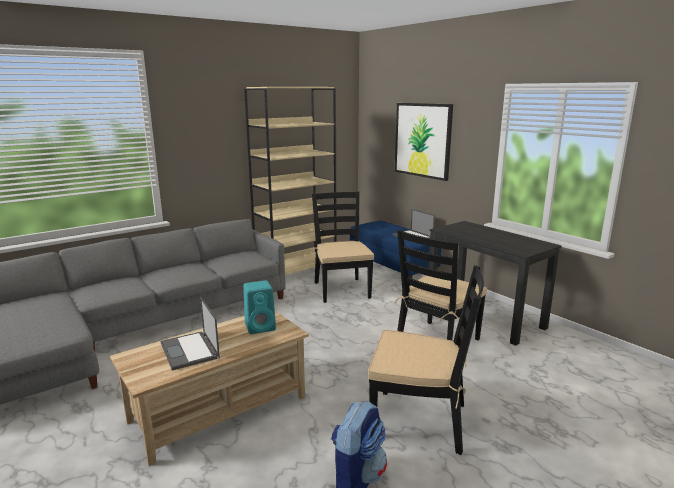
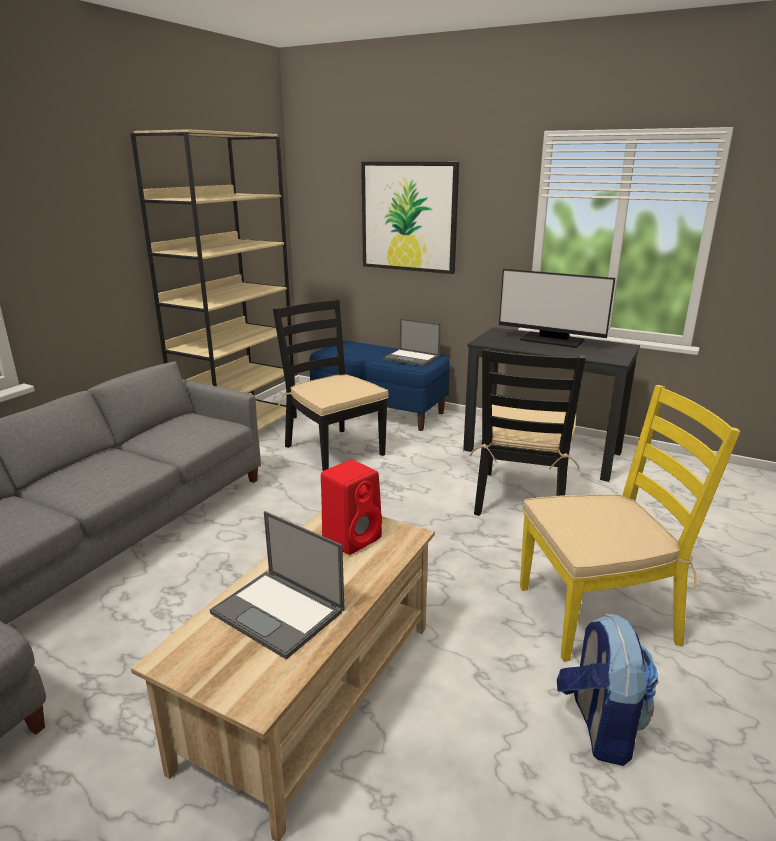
camera: 25 degrees left, 5 degrees up
turquoise speaker [243,280,276,334] -> red speaker [321,460,382,555]
black chair [368,265,484,455] -> yellow chair [520,385,740,662]
none -> monitor [499,269,615,348]

